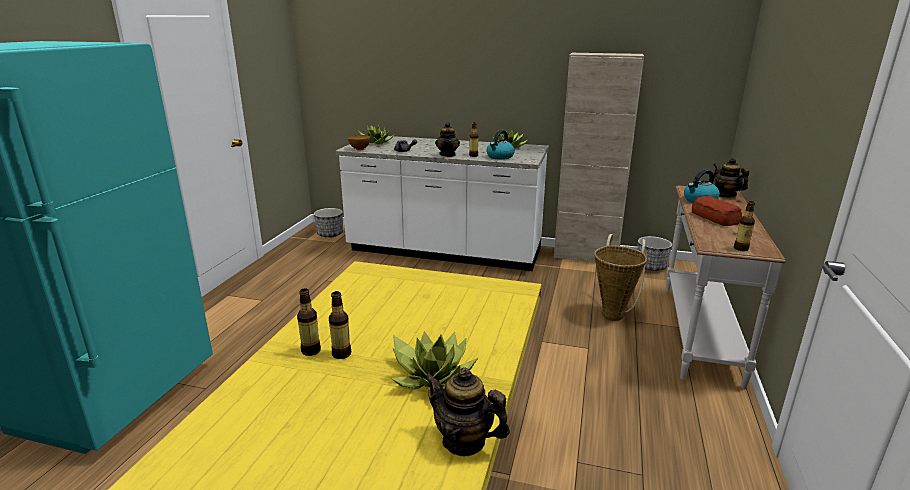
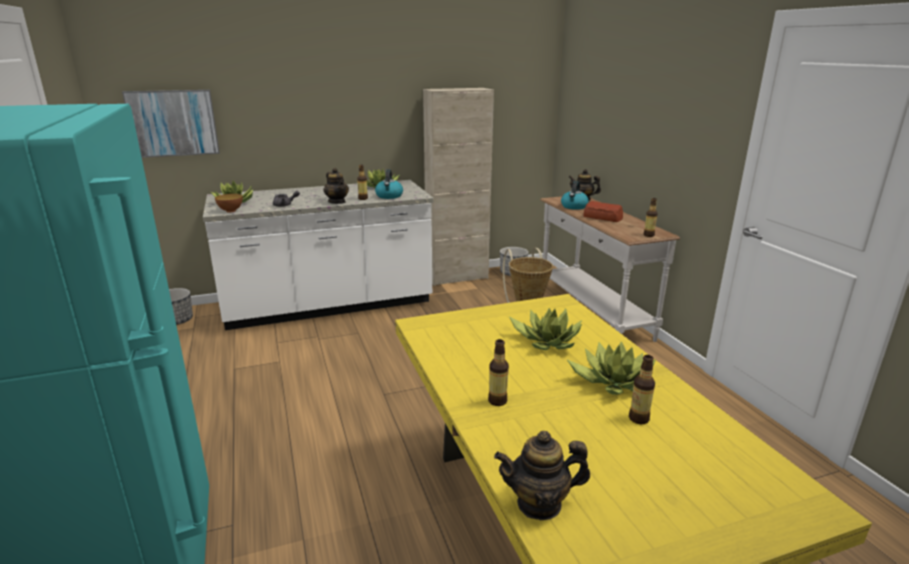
camera: 35 degrees left, 0 degrees up
bottle [329,291,351,359] -> bottle moved to [629,355,655,424]
teapot [424,367,510,456] -> teapot moved to [494,431,590,520]
none -> picture [122,90,220,158]
none -> potted plant [509,308,582,350]

